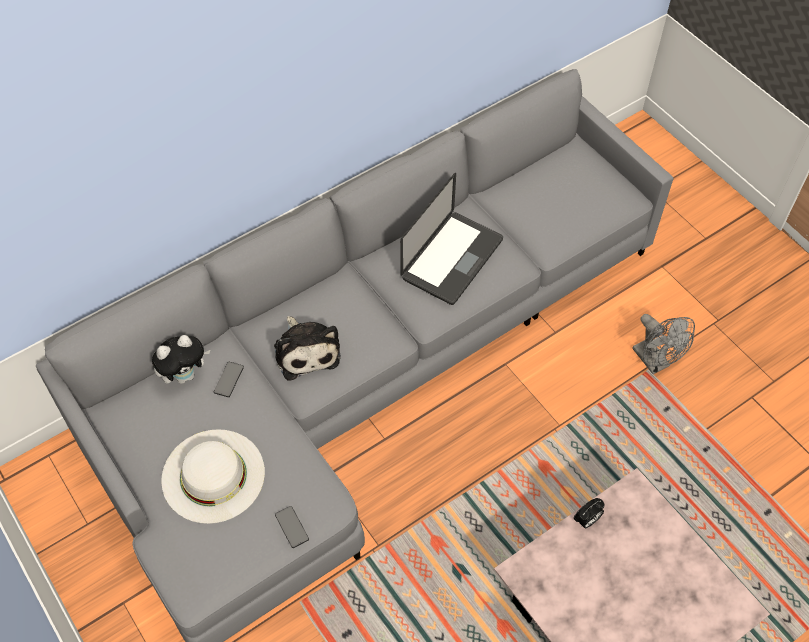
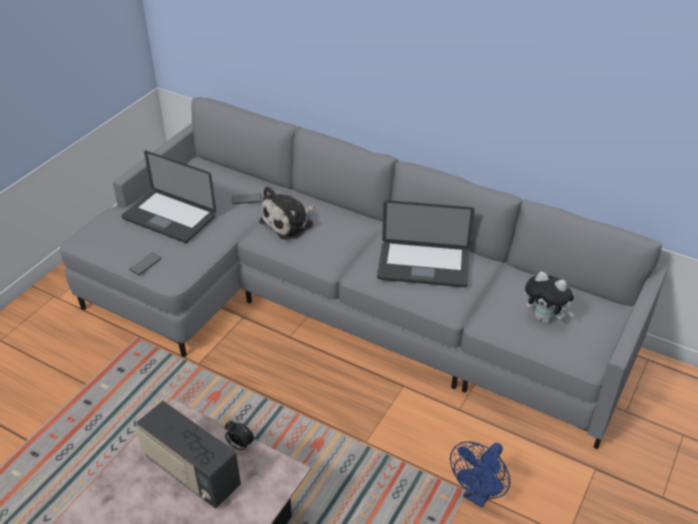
camera: 65 degrees right, 15 degrees down
plush toy [152,335,211,384] -> plush toy moved to [525,271,574,323]
white hat [161,429,265,524] -> laptop [121,150,216,243]
grey fan [632,314,695,374] -> blue fan [450,441,510,507]
none -> radio [136,401,241,509]

